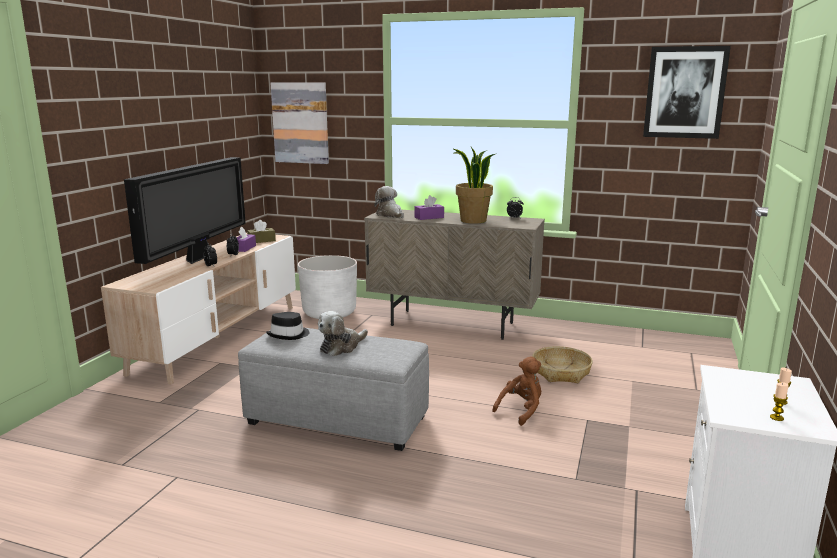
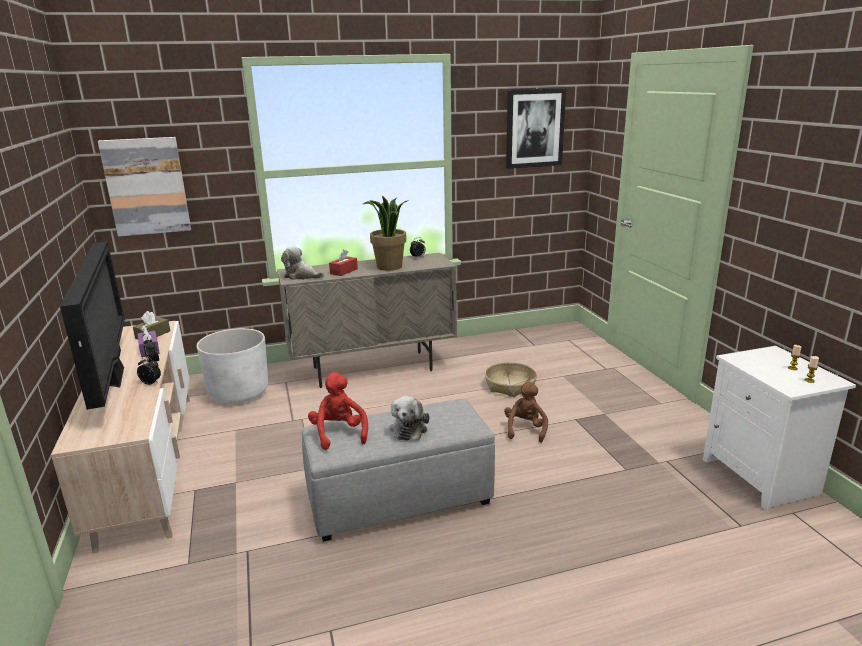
camera: 35 degrees left, 5 degrees up
black hat [266,312,310,340] -> red plush toy [308,372,368,450]
purple tissue box [415,195,444,220] -> red tissue box [329,249,358,276]

